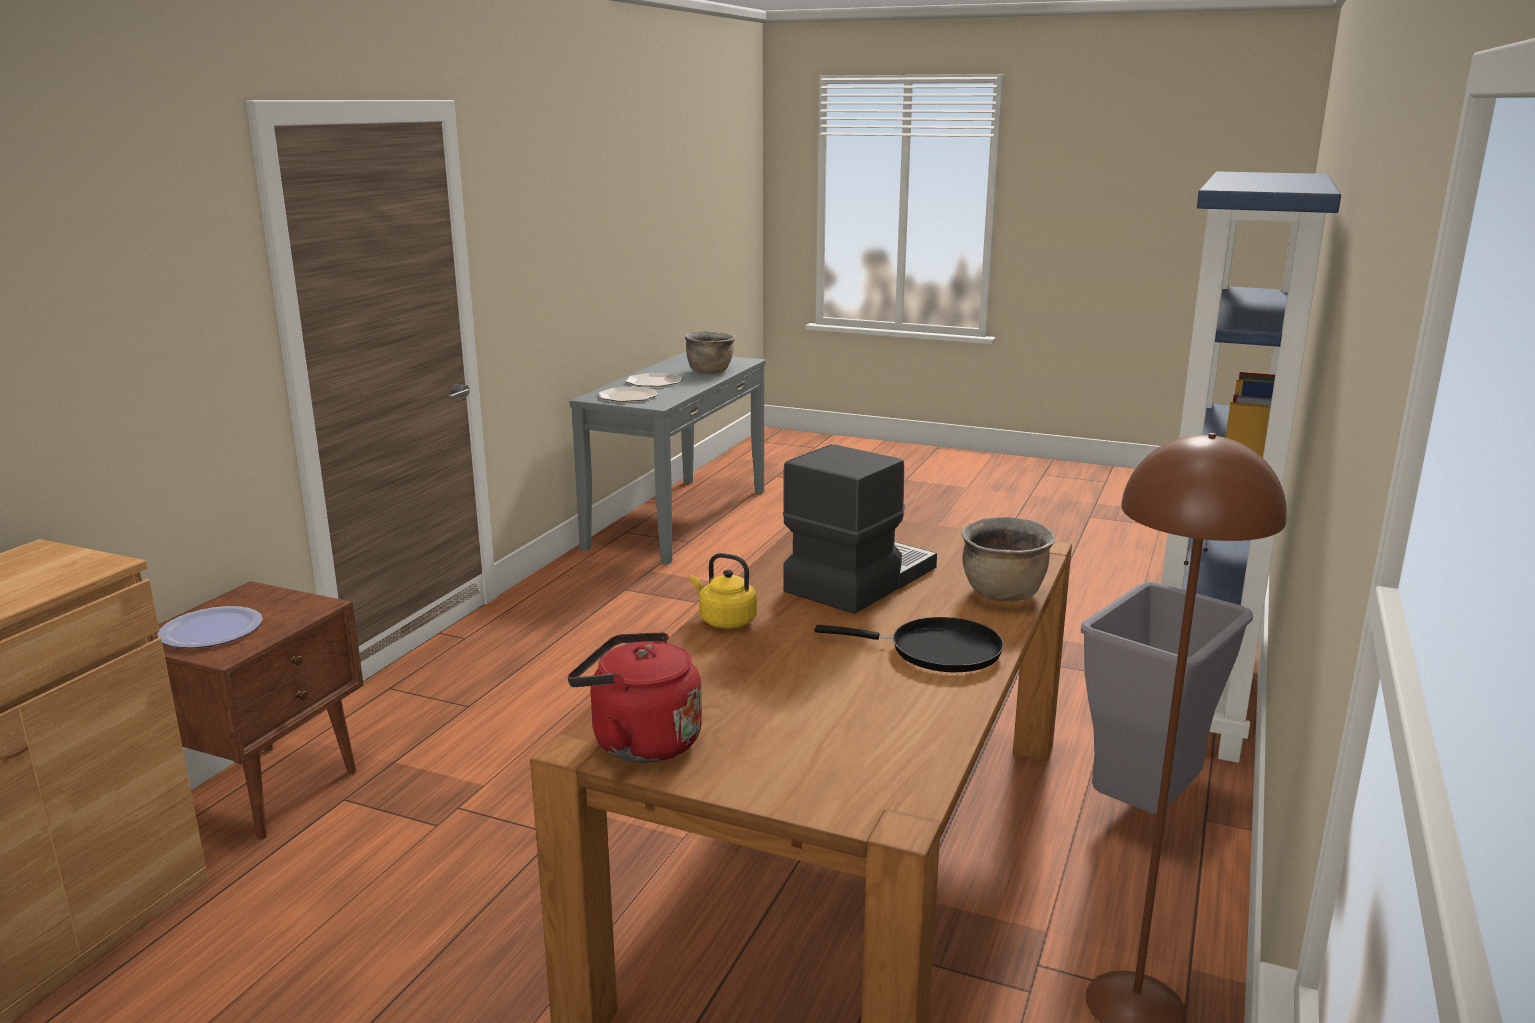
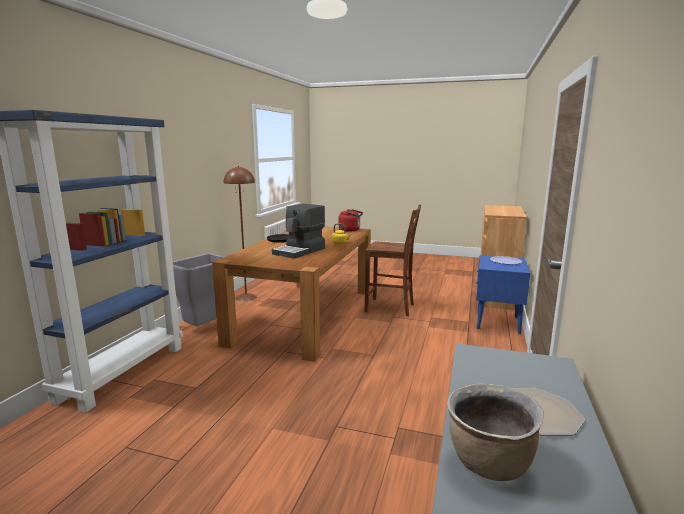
camera: 175 degrees right, 5 degrees down
brown nightstand [153,581,364,840] -> blue nightstand [476,255,530,334]
plate [598,386,658,402] -> none
brown cooking pot [962,517,1055,602] -> none
none -> brown chair [365,205,421,316]

